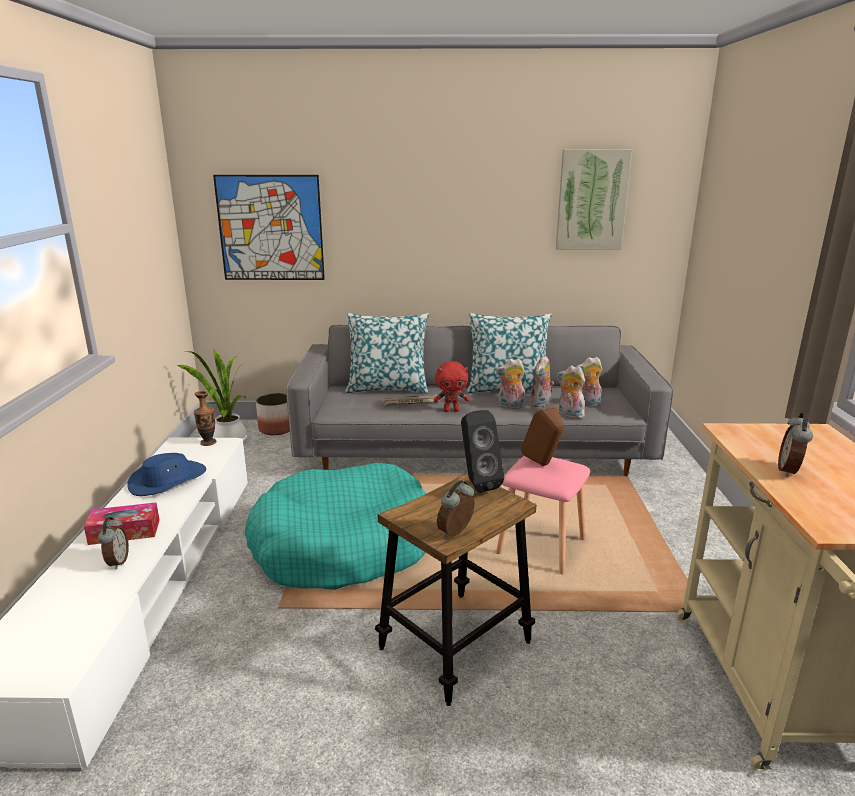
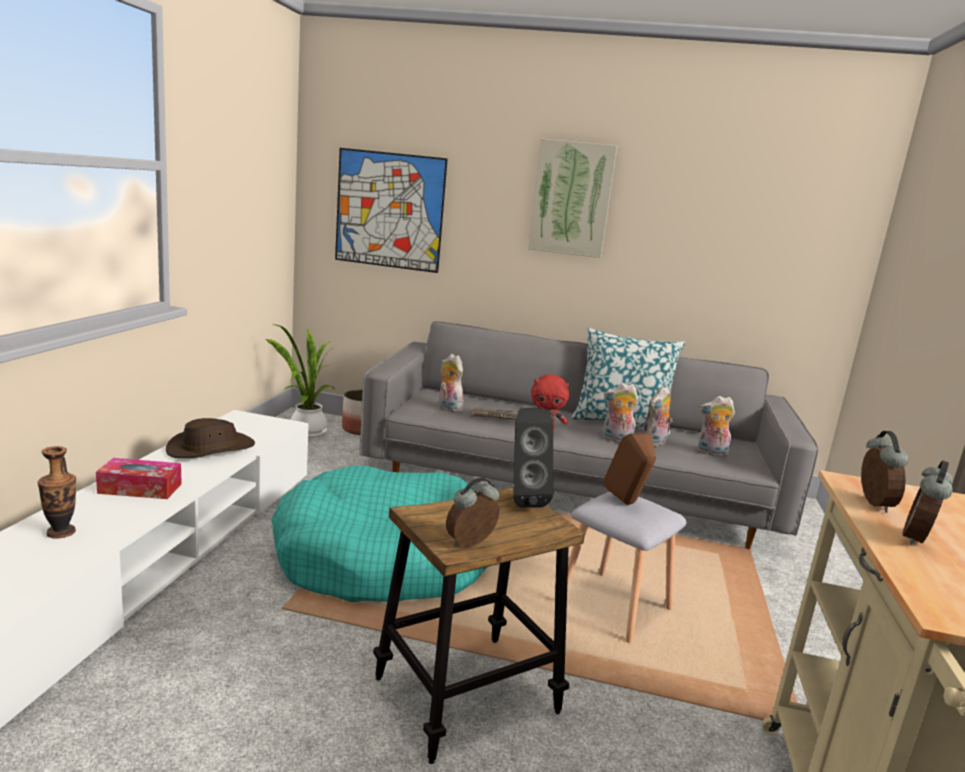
camera: 10 degrees right, 5 degrees down
alarm clock [98,517,129,569] -> alarm clock moved to [861,431,908,513]
blue hat [127,453,206,496] -> brown hat [166,418,255,458]
vase [194,391,216,446] -> vase moved to [38,446,76,539]
pillow [345,313,429,393] -> none
pink stool [496,456,590,574] -> grey stool [567,492,686,643]
picture [556,149,632,250] -> picture moved to [528,138,617,258]
plush toy [557,365,585,419] -> plush toy moved to [439,354,463,412]

